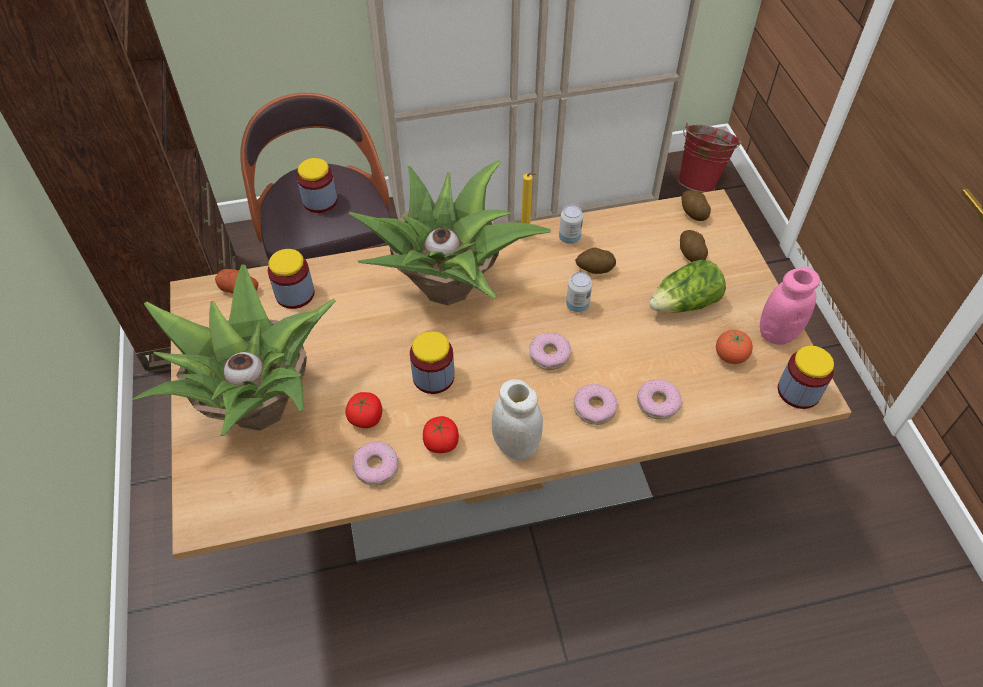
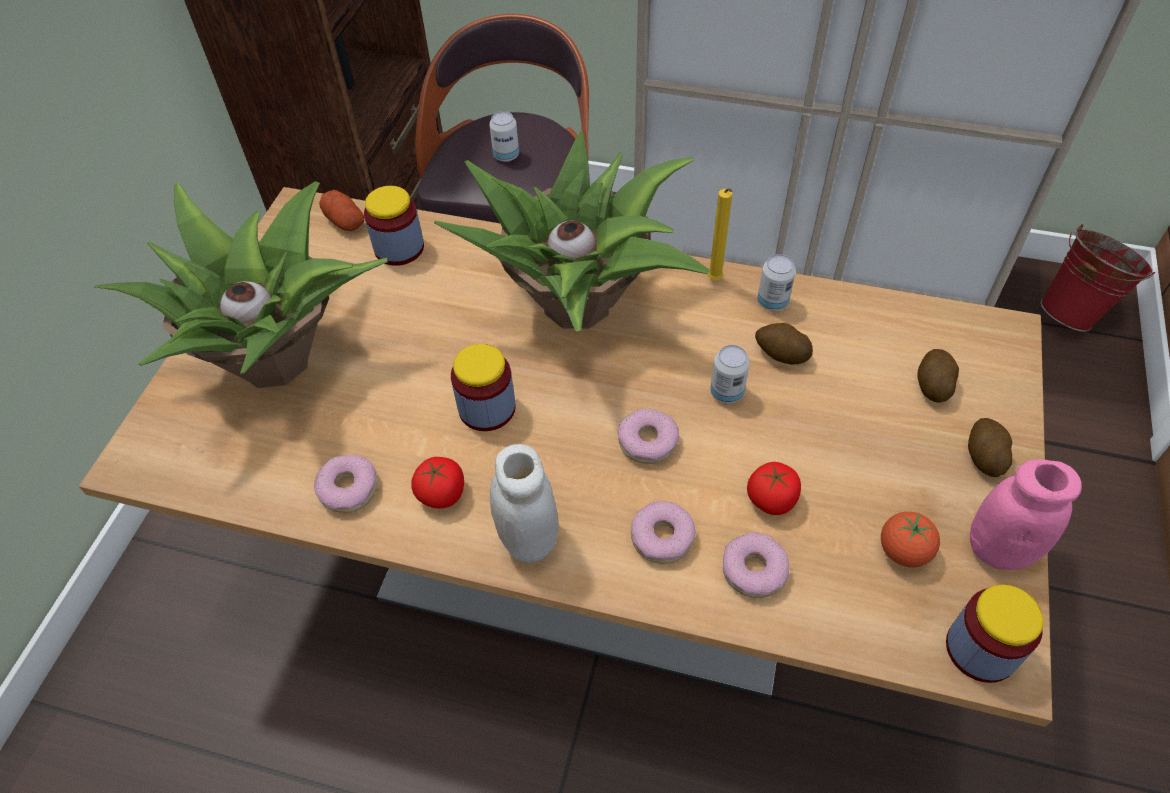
camera: 30 degrees right, 0 degrees up
jar [297,158,337,213] -> can [489,111,519,162]
tomato [345,392,382,428] -> tomato moved to [747,462,801,515]
lettuce [649,260,726,312] -> none
potato [681,190,711,221] -> potato moved to [968,418,1012,477]

